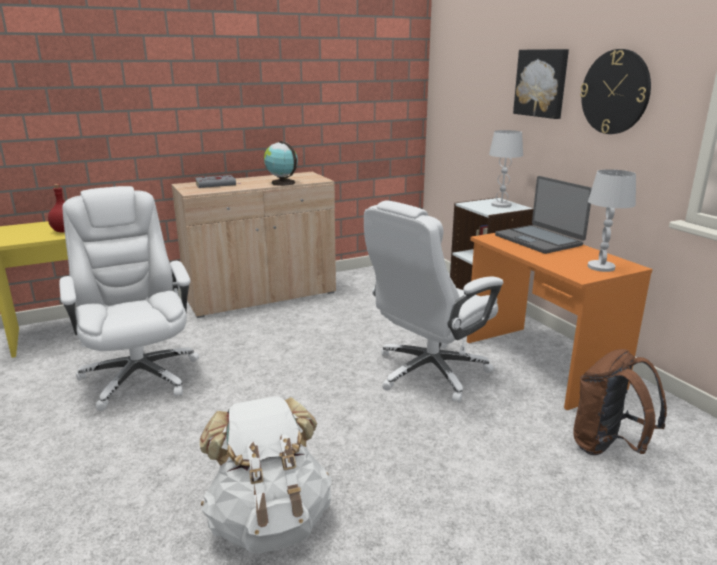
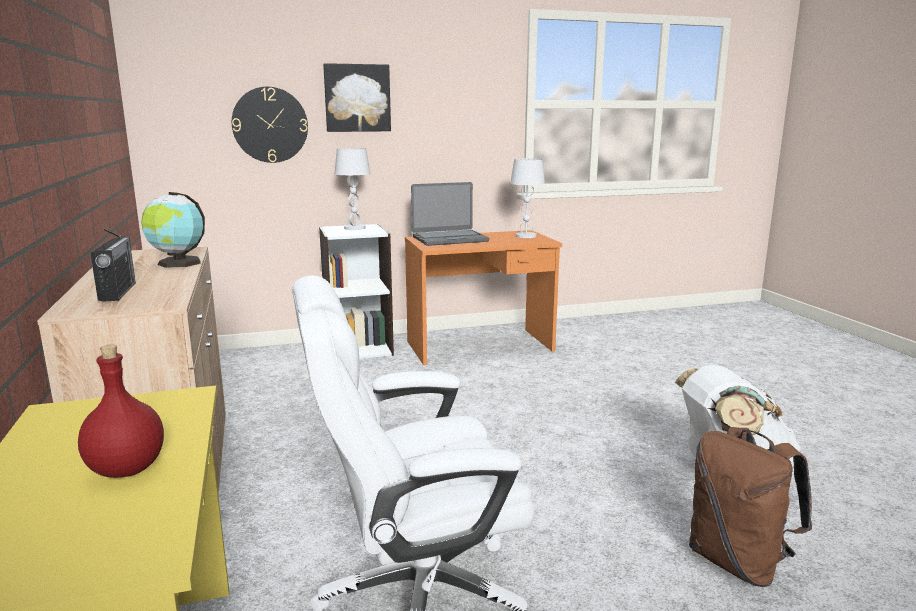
camera: 80 degrees left, 5 degrees down
grey book [195,175,241,188] -> radio [90,227,136,302]
white office chair [364,201,503,403] -> none
brown backpack [573,349,667,455] -> brown backpack moved to [689,427,812,587]
wall clock [580,49,651,134] -> wall clock moved to [232,87,308,163]

